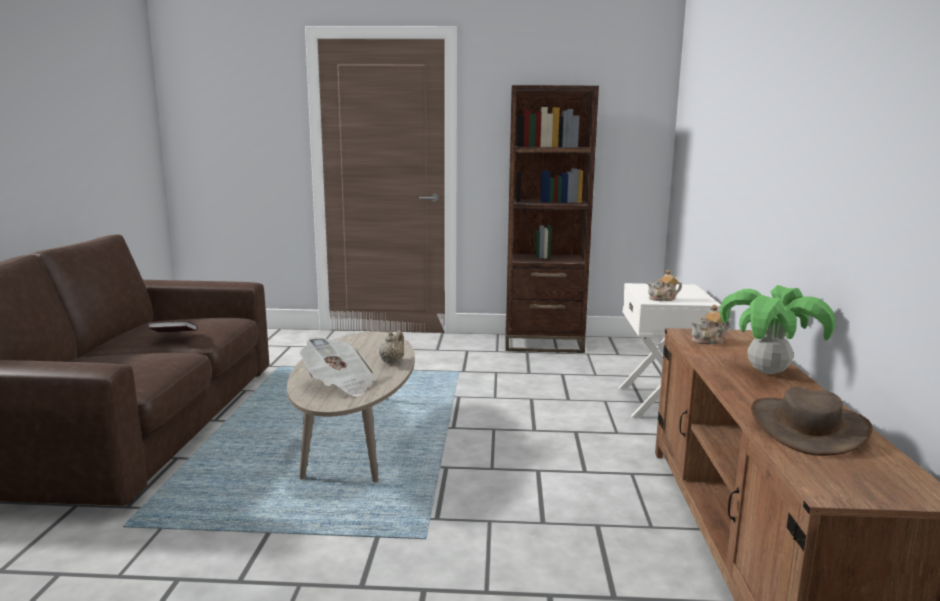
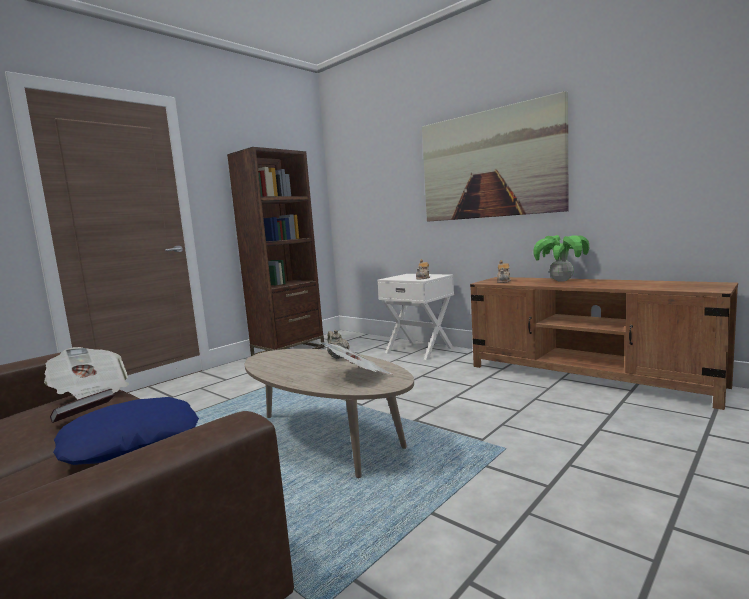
camera: 50 degrees left, 5 degrees down
brown hat [751,387,873,456] -> none
none -> newspaper [44,347,129,399]
none -> blue pillow [53,397,199,465]
none -> picture [422,91,569,222]

